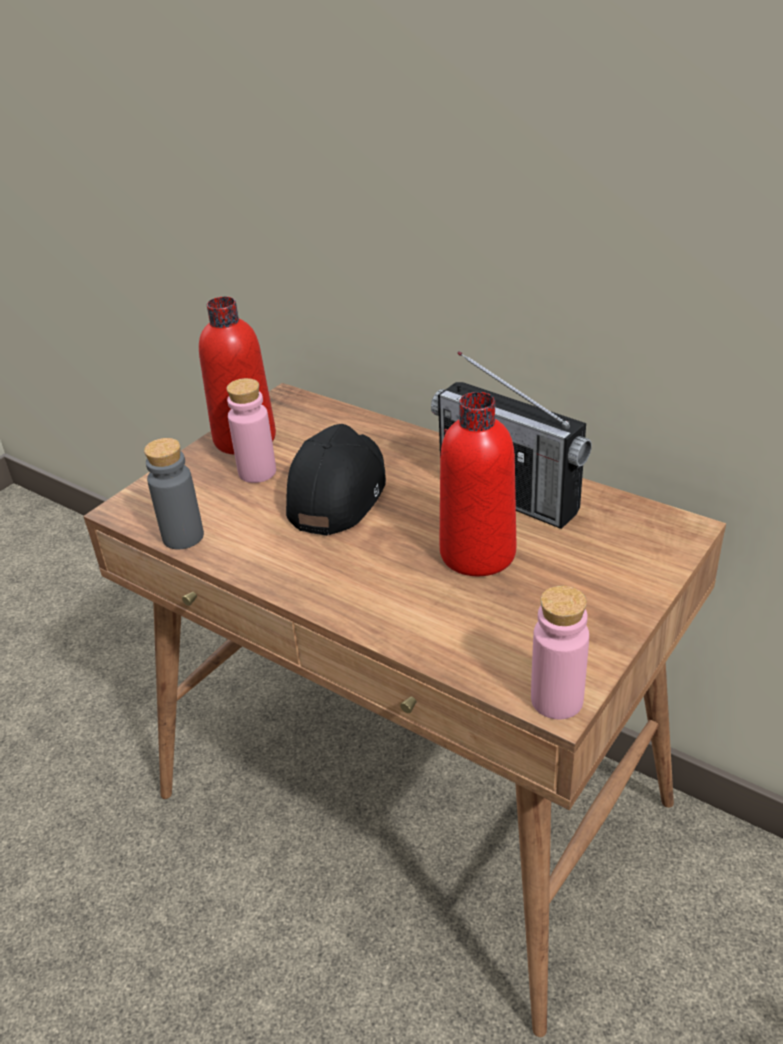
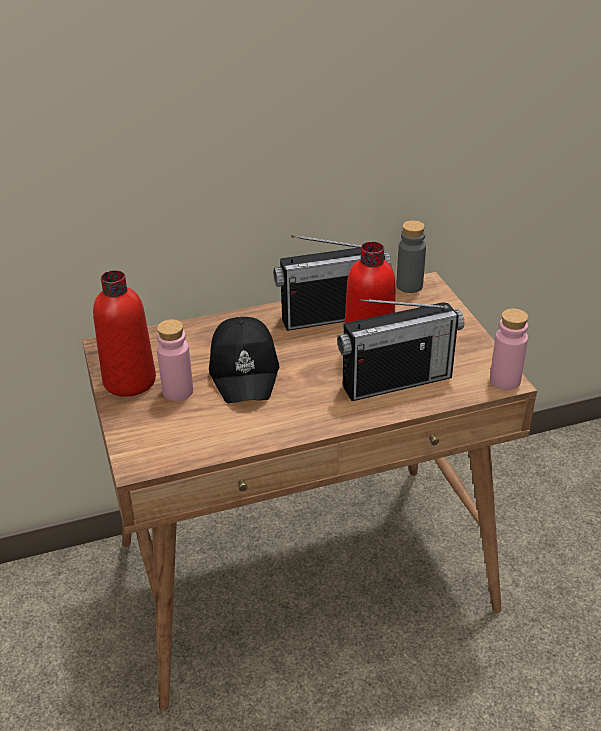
camera: 55 degrees left, 0 degrees up
grey bottle [144,438,204,550] -> grey bottle moved to [396,220,426,293]
black cap [286,424,386,536] -> black cap turned 150 degrees counterclockwise [209,317,279,403]
none -> radio [337,299,464,401]

